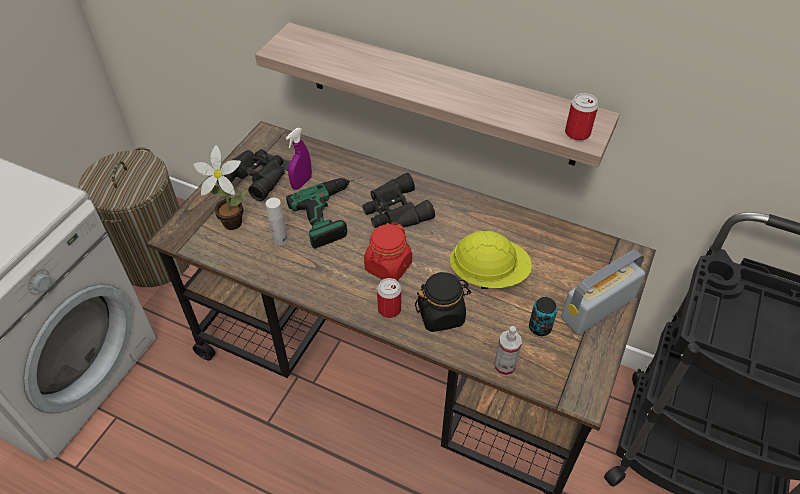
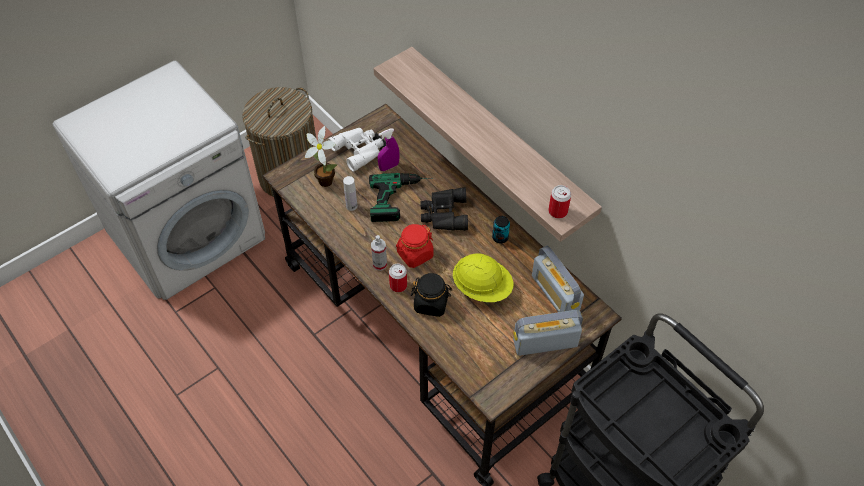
camera: 25 degrees right, 5 degrees up
black binoculars [217,149,285,201] -> white binoculars [328,128,384,172]
spray bottle [494,326,522,376] -> spray bottle moved to [371,235,387,271]
can [529,297,557,336] -> can moved to [492,216,510,243]
none -> radio [532,246,584,312]

